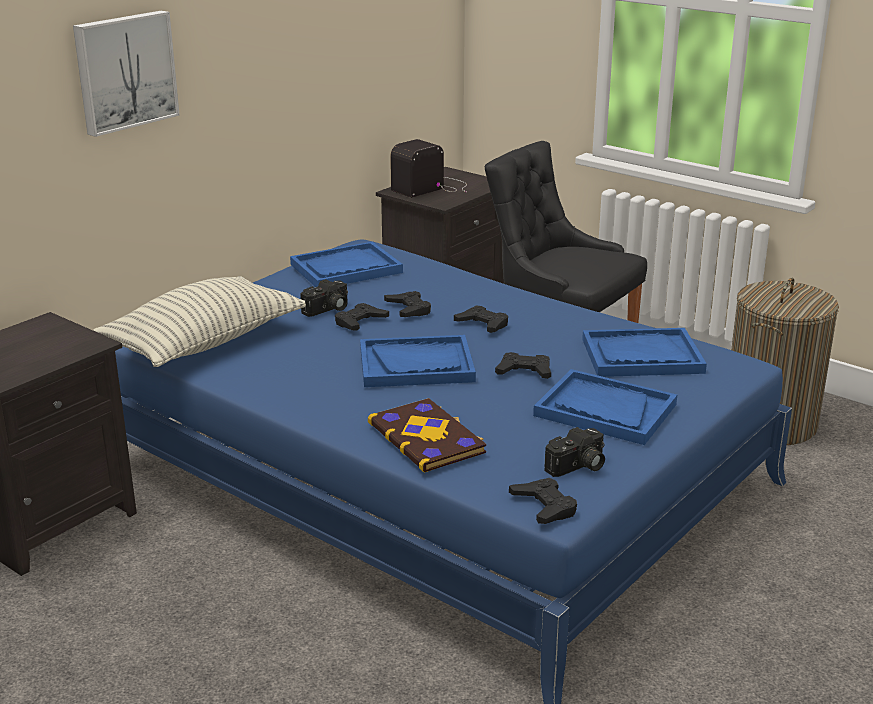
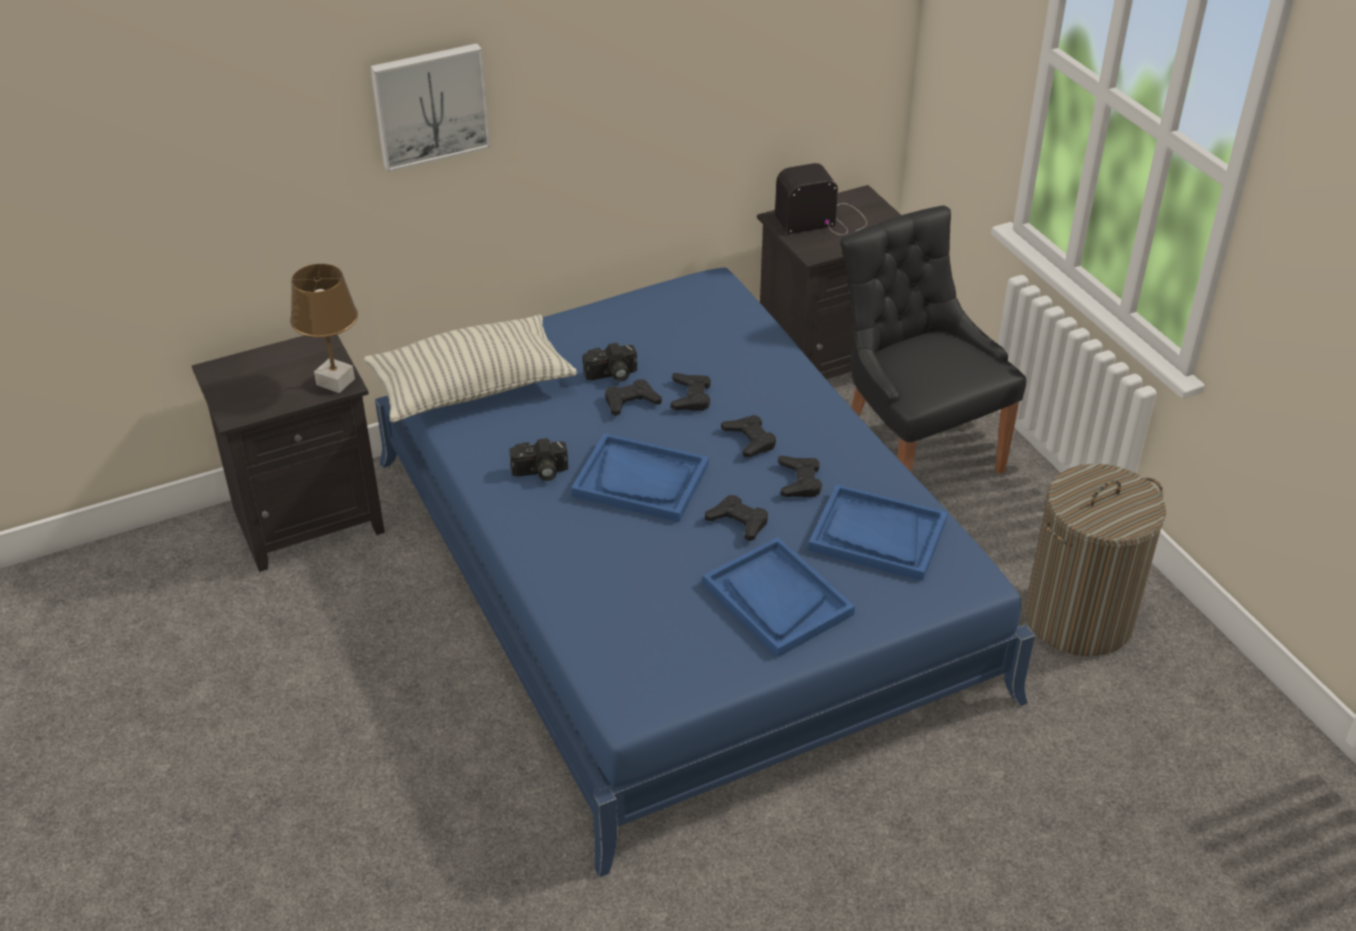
camera: 25 degrees right, 15 degrees up
blue tray [290,242,403,287] -> none
book [368,398,486,472] -> none
black game controller [509,478,577,524] -> black game controller moved to [778,456,822,497]
camera [545,427,605,477] -> camera moved to [509,438,568,481]
none -> brown table lamp [290,264,358,393]

